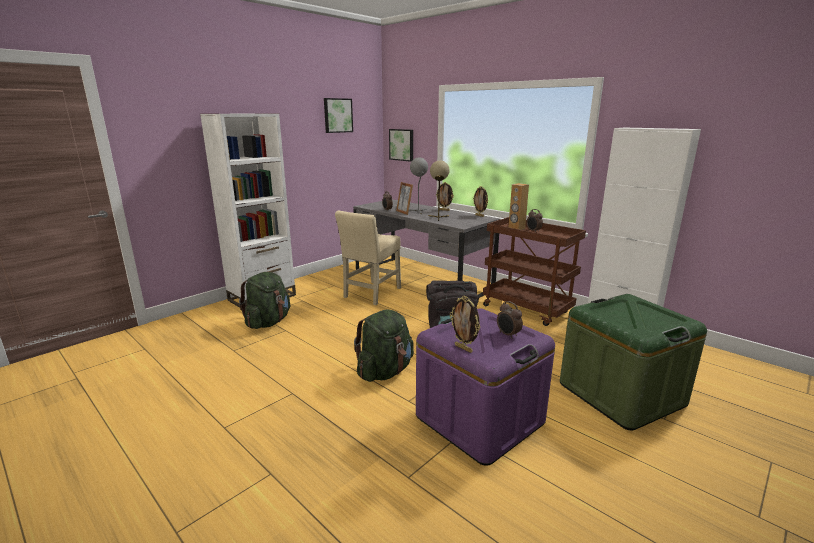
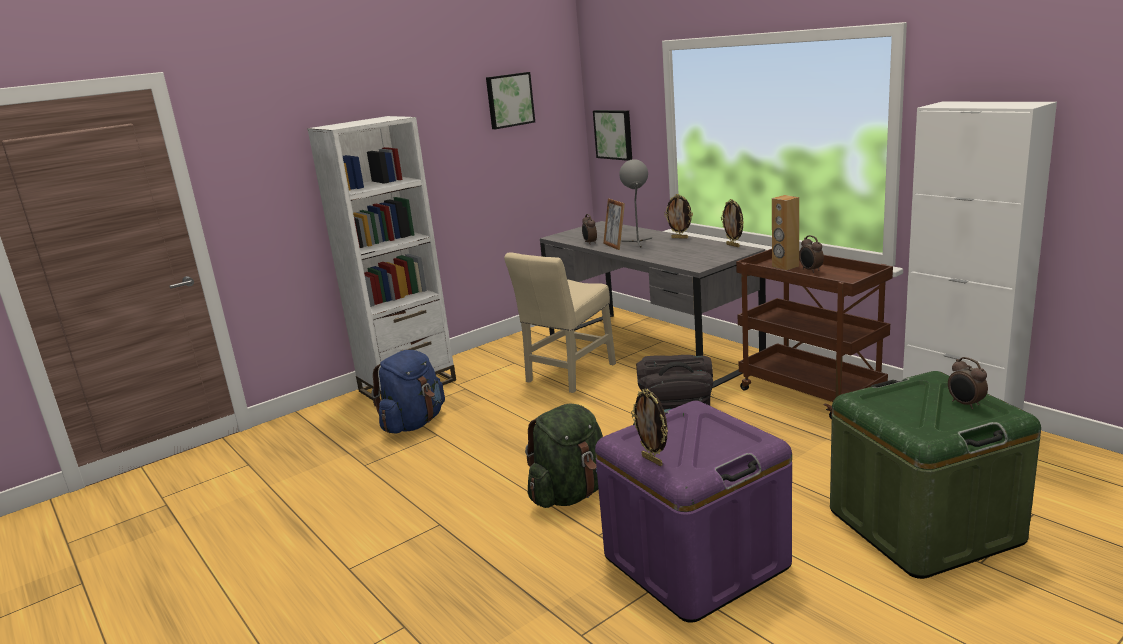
camera: 10 degrees right, 0 degrees up
green backpack [239,272,290,329] -> blue backpack [372,350,445,434]
beige table lamp [428,160,450,221] -> none
alarm clock [497,301,523,339] -> alarm clock moved to [948,357,988,409]

